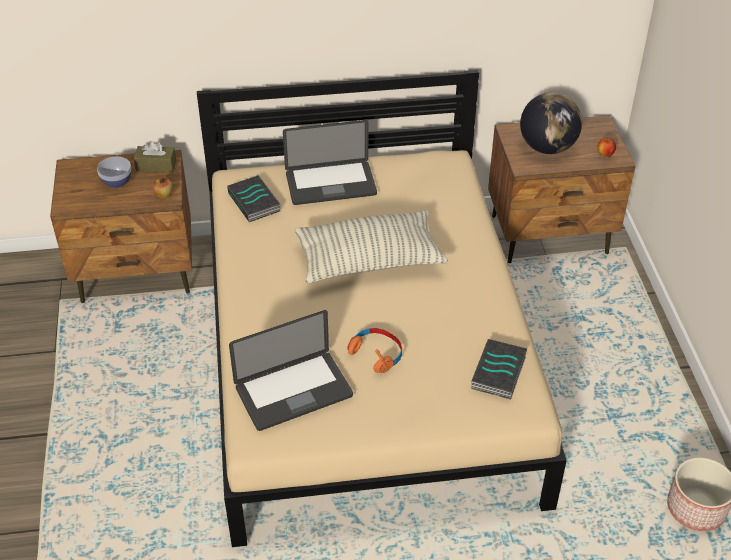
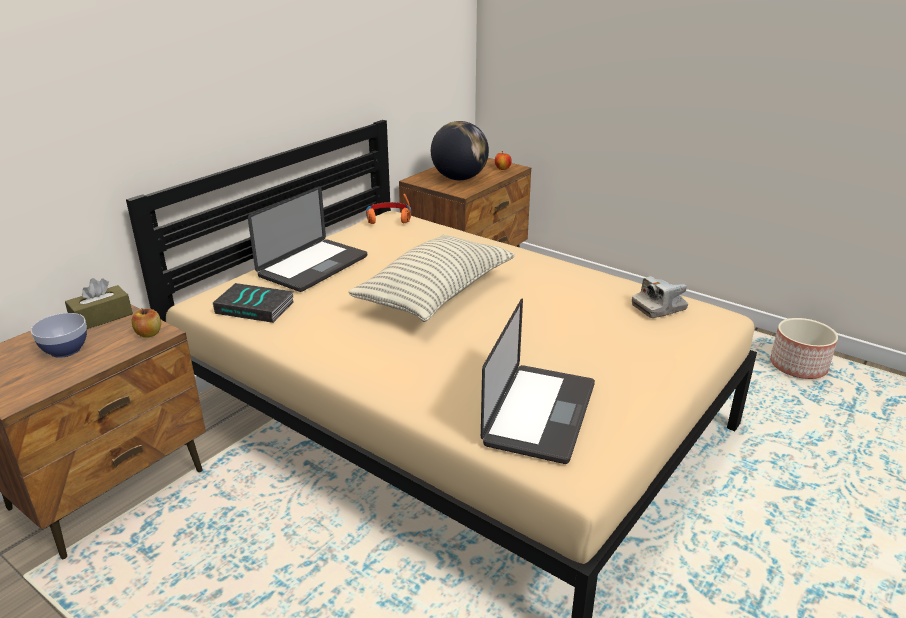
camera: 45 degrees left, 15 degrees down
orange headphones [347,328,402,373] -> orange headphones moved to [366,194,412,224]
book [471,339,527,399] -> camera [632,276,688,318]

